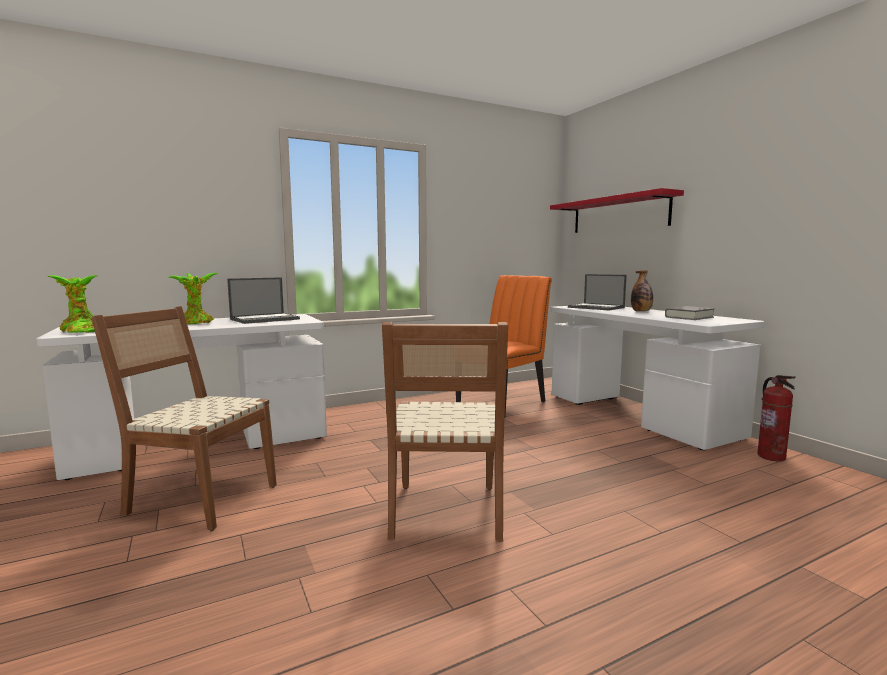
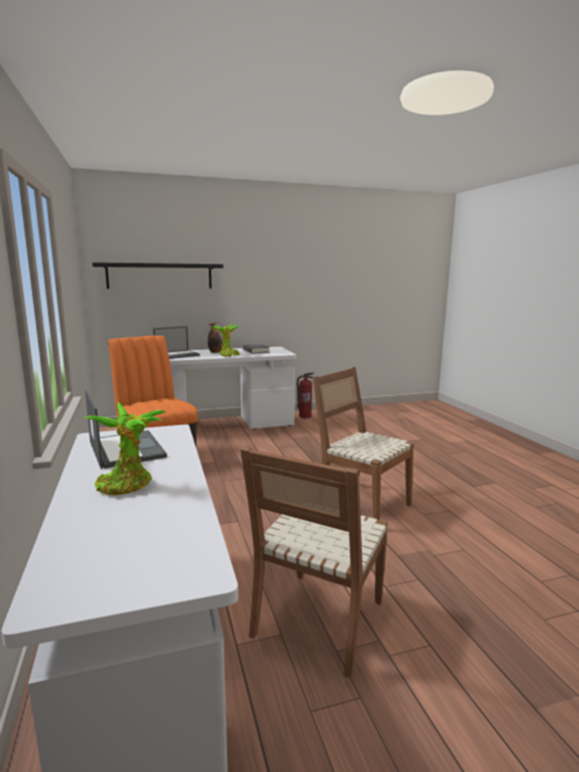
camera: 80 degrees left, 5 degrees up
potted plant [47,275,97,333] -> potted plant moved to [212,324,240,357]
chair [382,322,508,542] -> chair turned 150 degrees counterclockwise [313,367,414,520]
red shelf [550,188,684,233] -> black shelf [92,262,223,289]

